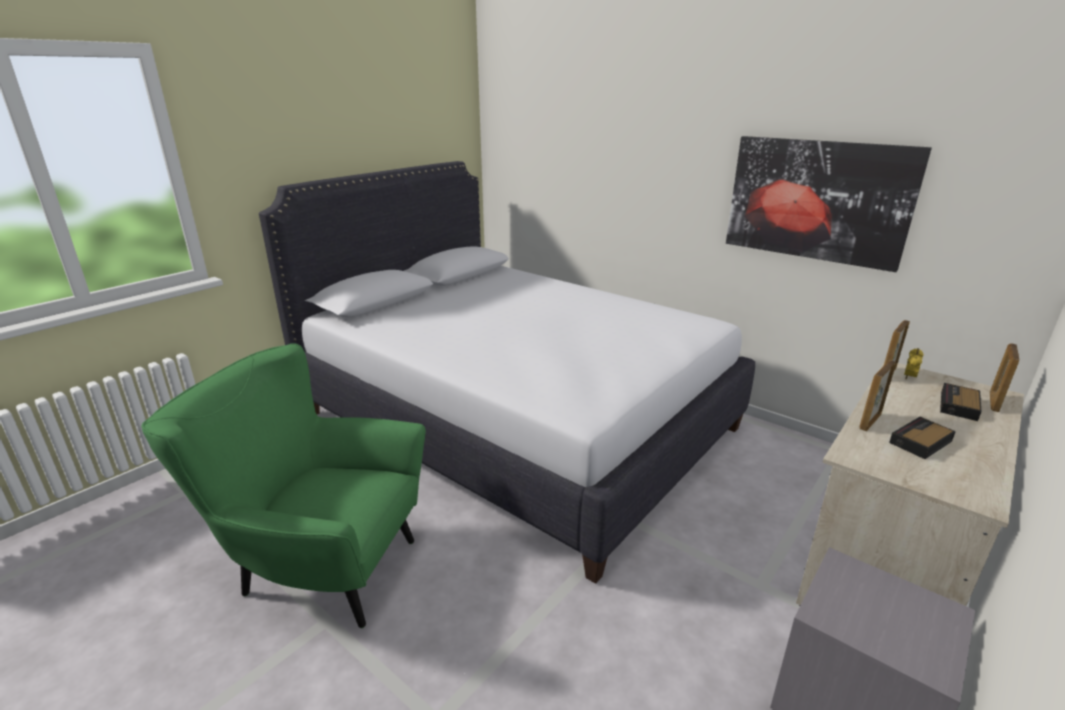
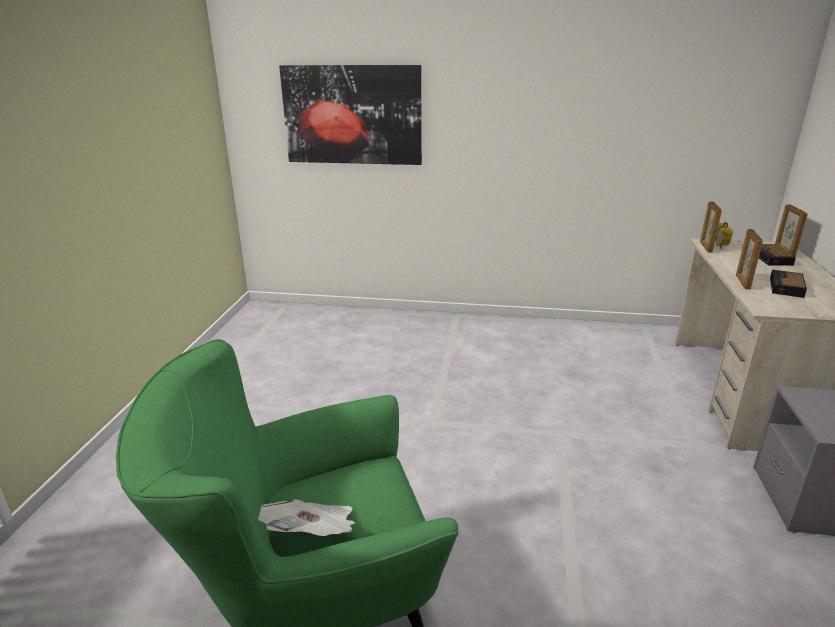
camera: 30 degrees left, 0 degrees up
white bed [259,161,755,584] -> none
picture [726,136,932,272] -> picture moved to [279,65,422,165]
none -> newspaper [258,499,355,536]

